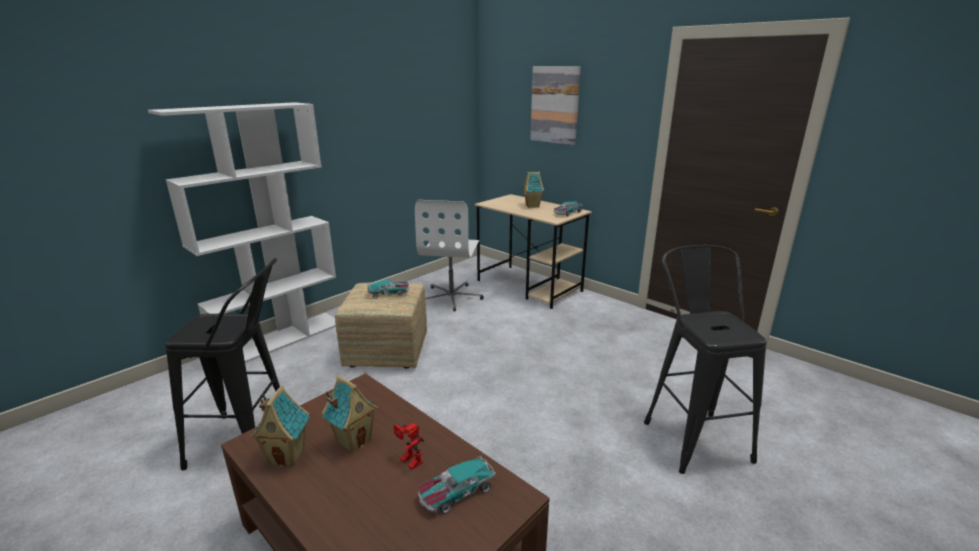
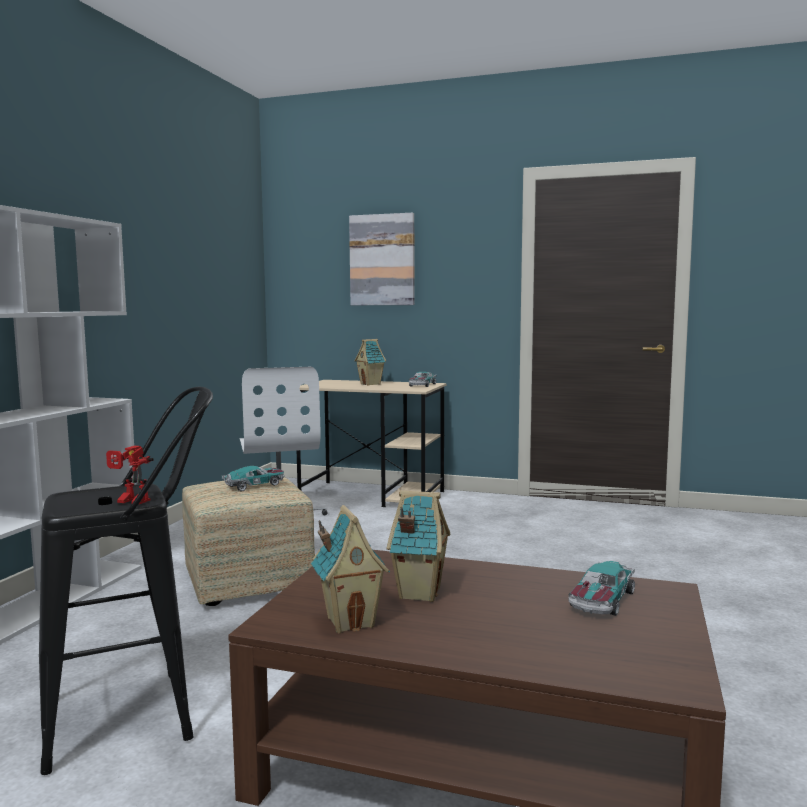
camera: 25 degrees left, 15 degrees down
toy robot [394,423,424,470] -> toy robot moved to [106,446,154,505]
black stool [644,245,767,474] -> none

